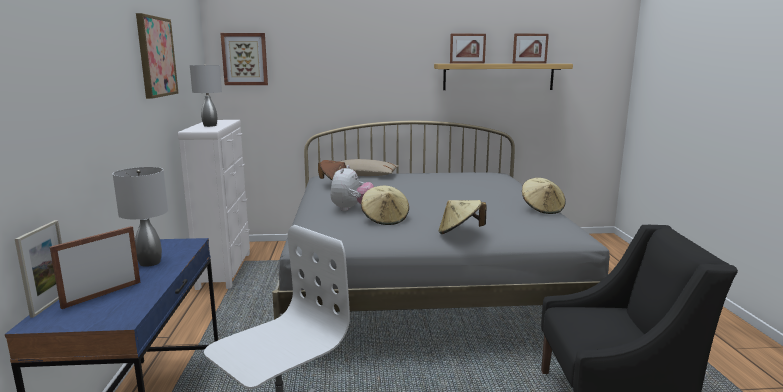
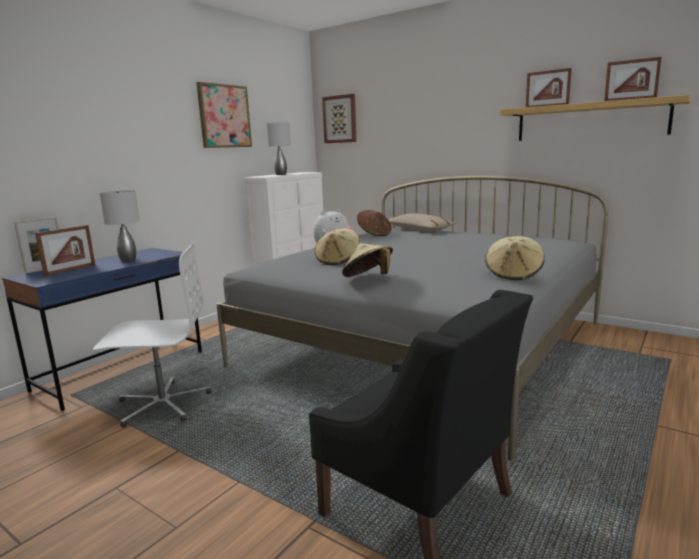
camera: 40 degrees right, 0 degrees up
picture frame [50,226,140,309] -> picture frame turned 135 degrees clockwise [35,225,95,276]

